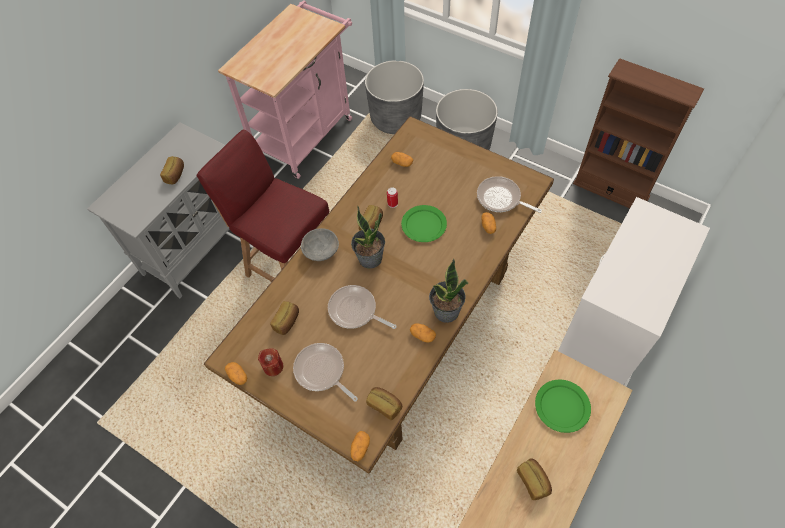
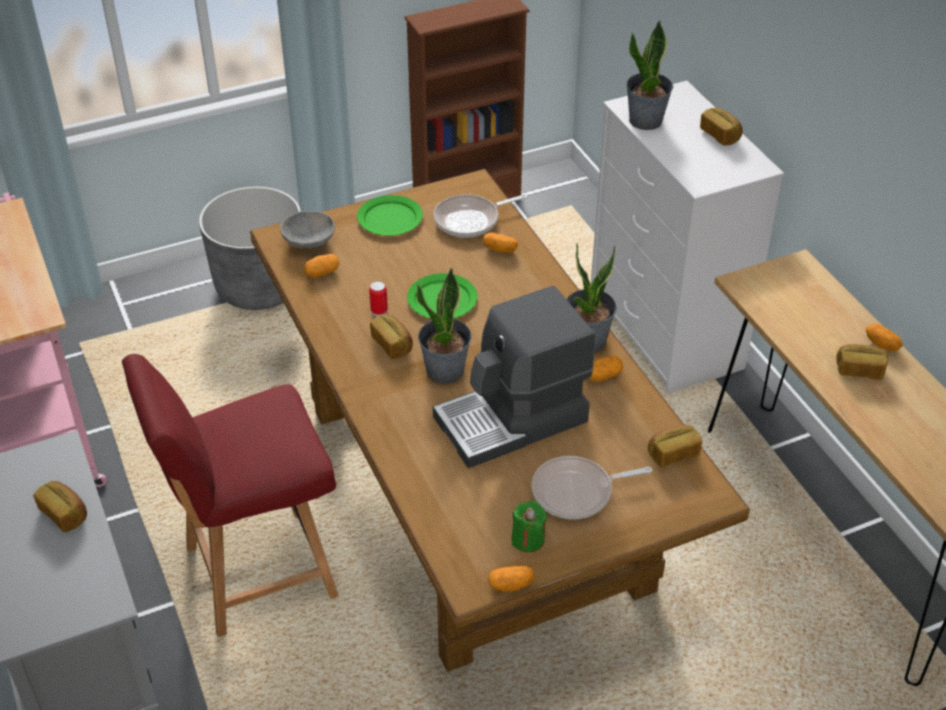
camera: 60 degrees left, 15 degrees down
red candle [258,348,284,376] -> green candle [512,501,547,552]
bread [270,301,299,335] -> bread moved to [700,107,743,146]
grey bowl [301,228,339,261] -> grey bowl moved to [280,211,335,248]
frying pan [328,285,396,329] -> coffee machine [433,286,596,468]
potato [350,431,370,461] -> potato moved to [866,324,903,352]
grey planter [365,60,424,134] -> none
green plate [535,380,591,433] -> green plate moved to [357,195,423,236]
none -> potted plant [626,20,673,130]

